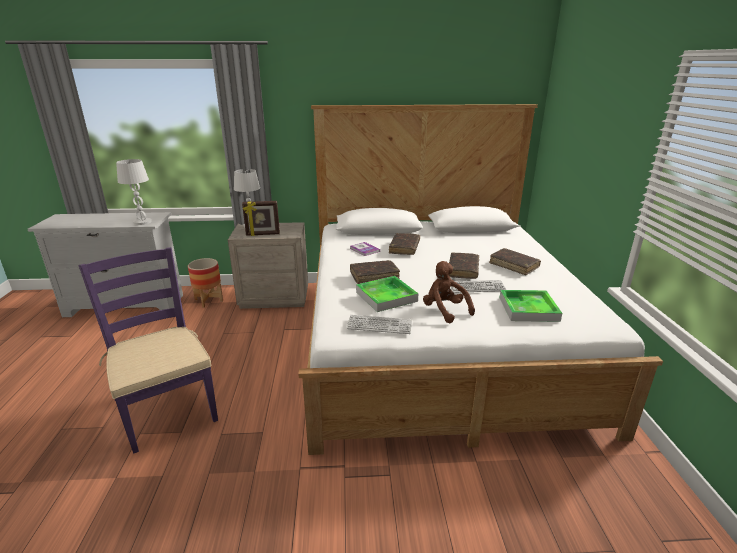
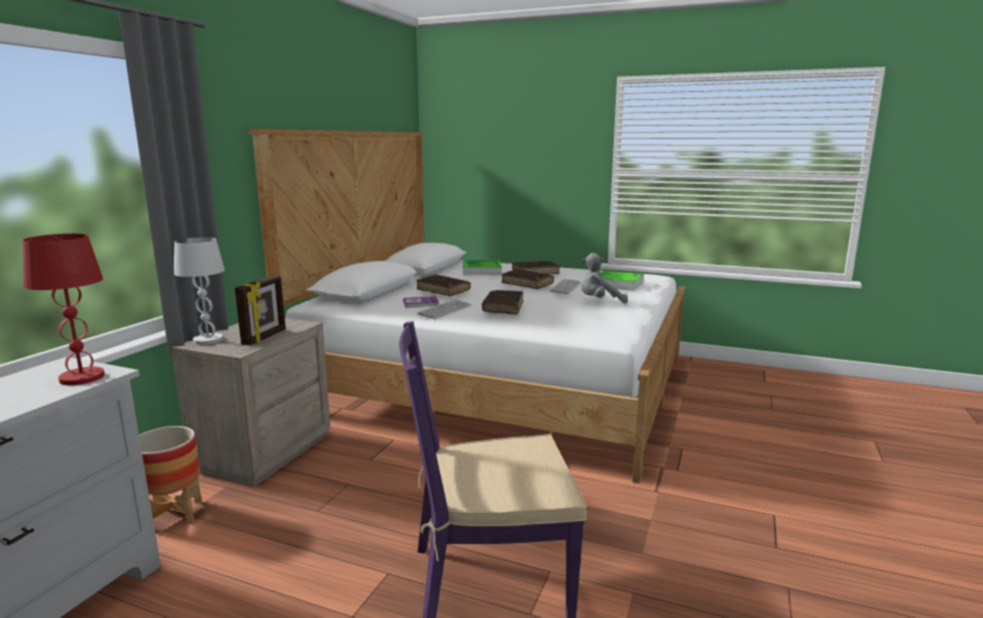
camera: 65 degrees left, 10 degrees down
white table lamp [116,159,152,225] -> red table lamp [23,234,105,385]
keyboard [346,315,412,334] -> keyboard moved to [417,299,471,319]
tray [356,276,419,312] -> tray moved to [463,260,502,275]
brown plush toy [423,261,475,323] -> grey plush toy [581,253,628,303]

